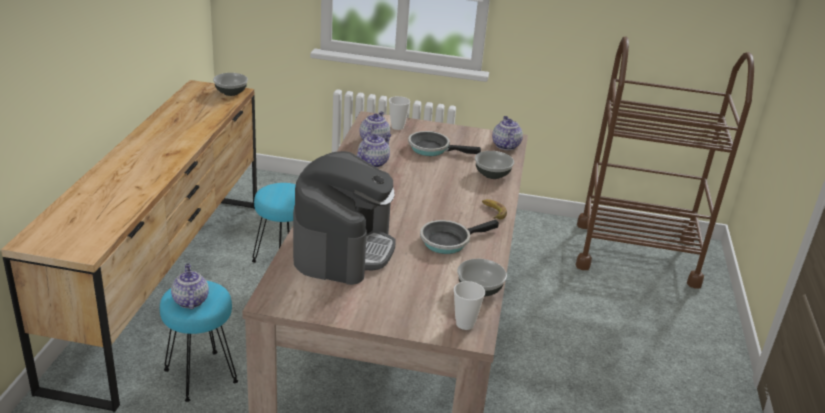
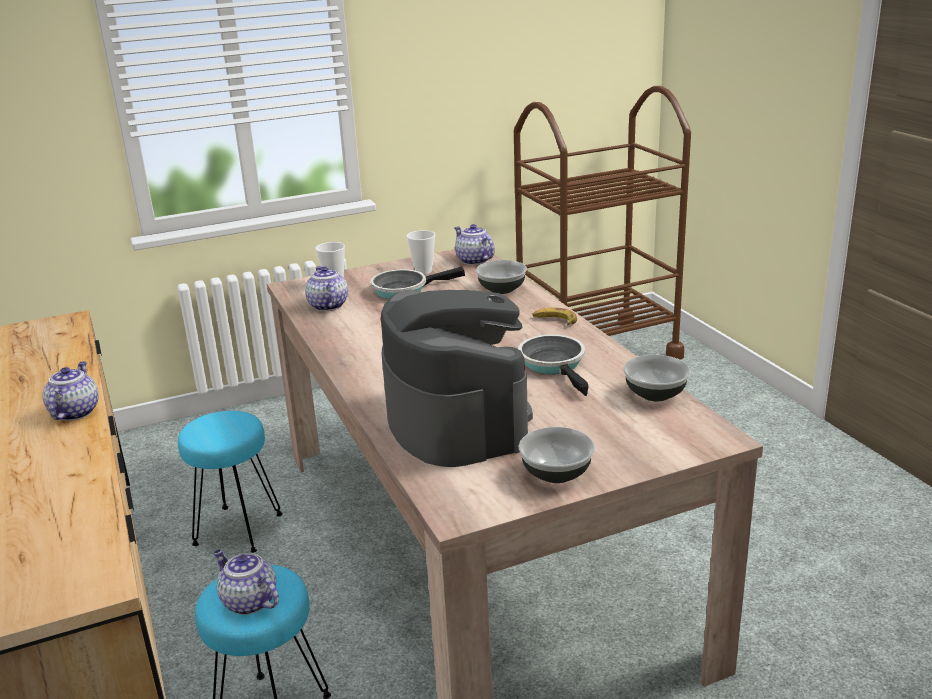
camera: 30 degrees left, 5 degrees down
bowl [213,73,248,96] -> bowl moved to [519,427,595,483]
teapot [357,134,391,168] -> teapot moved to [43,361,98,421]
frying pan [420,220,499,254] -> frying pan turned 135 degrees clockwise [518,334,589,396]
cup [454,281,485,330] -> cup moved to [407,230,436,274]

